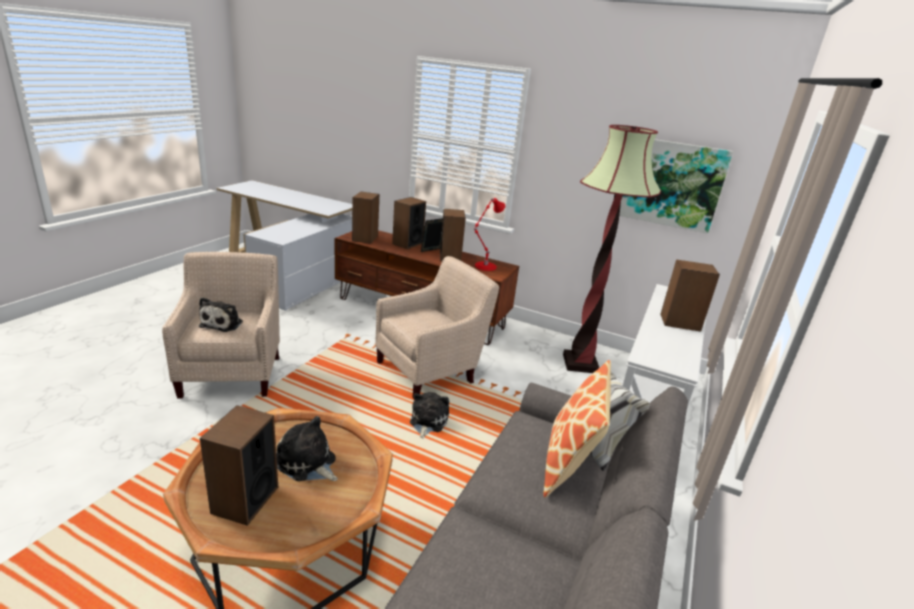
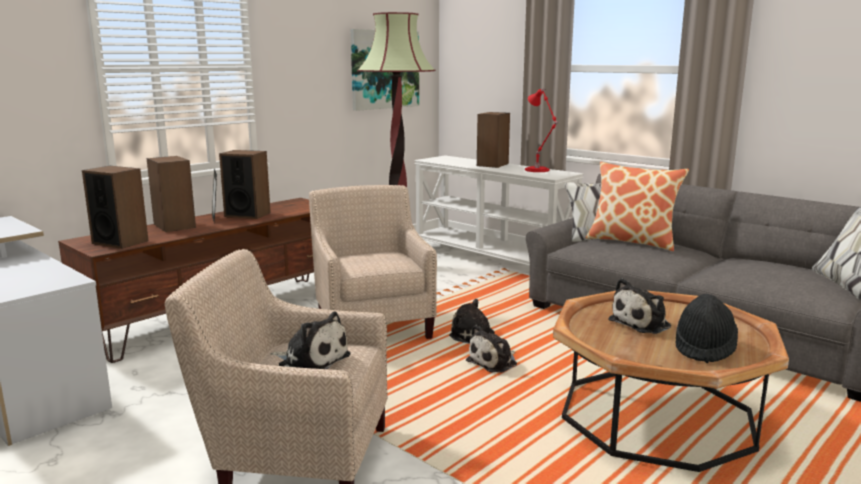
camera: 70 degrees left, 10 degrees down
speaker [200,405,278,526] -> black hat [676,294,738,363]
red table lamp [474,198,505,271] -> red table lamp moved to [525,89,559,172]
none -> plush toy [466,325,517,373]

